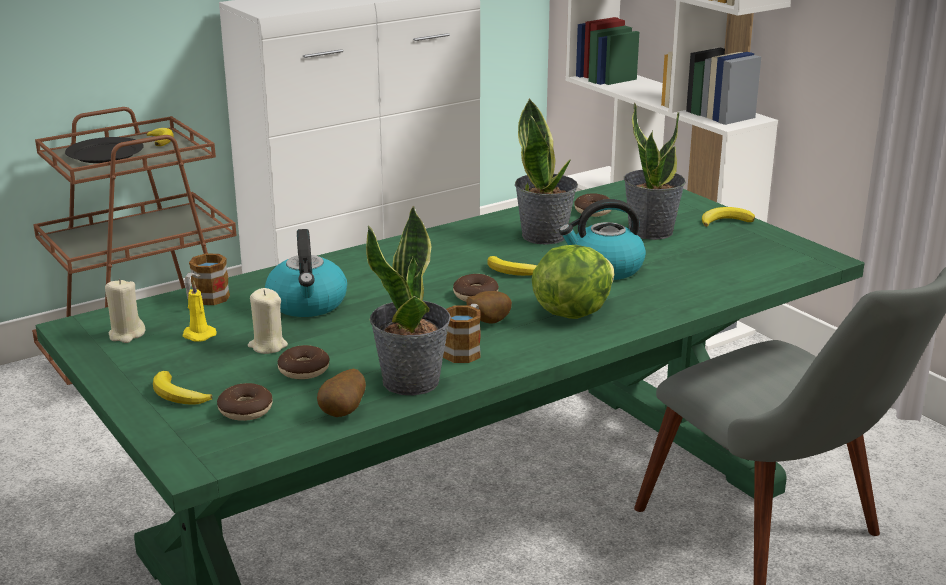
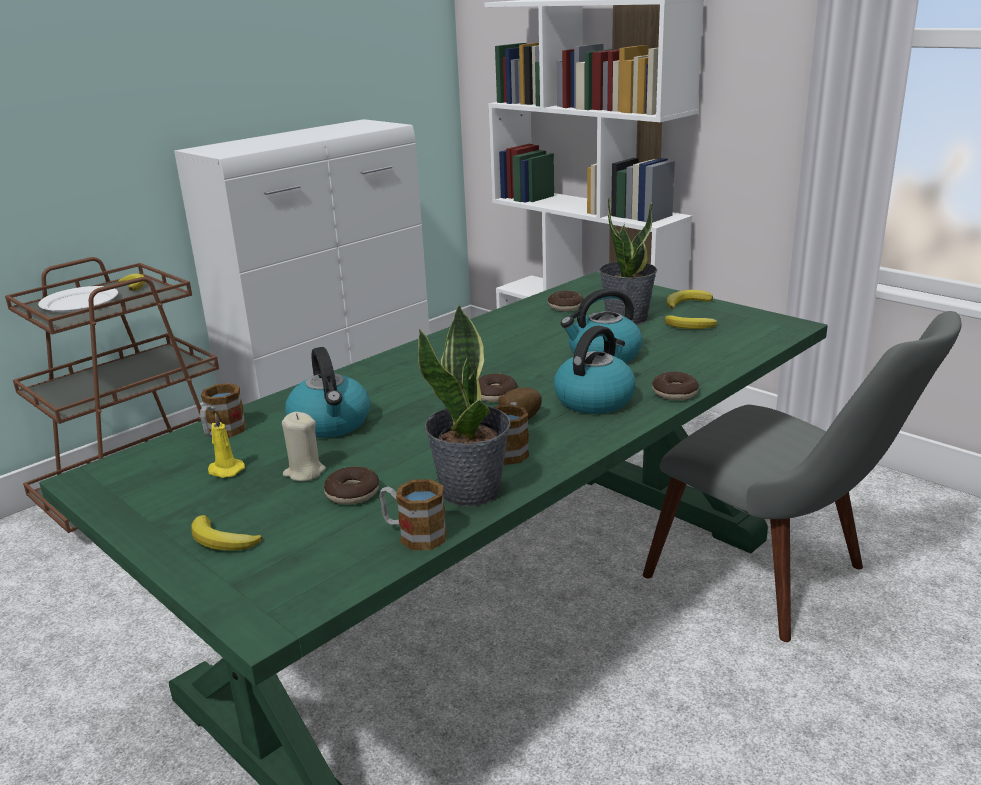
camera: 10 degrees left, 0 degrees up
black plate [65,137,144,163] -> white plate [38,286,118,313]
beige candle [105,279,146,343] -> none
donut [217,383,273,421] -> donut moved to [652,372,699,400]
potato [317,369,366,417] -> mug [379,479,447,550]
banana [487,256,537,276] -> banana moved to [665,315,717,329]
potted plant [515,98,578,245] -> none
lettuce [532,245,614,319] -> kettle [553,325,636,414]

